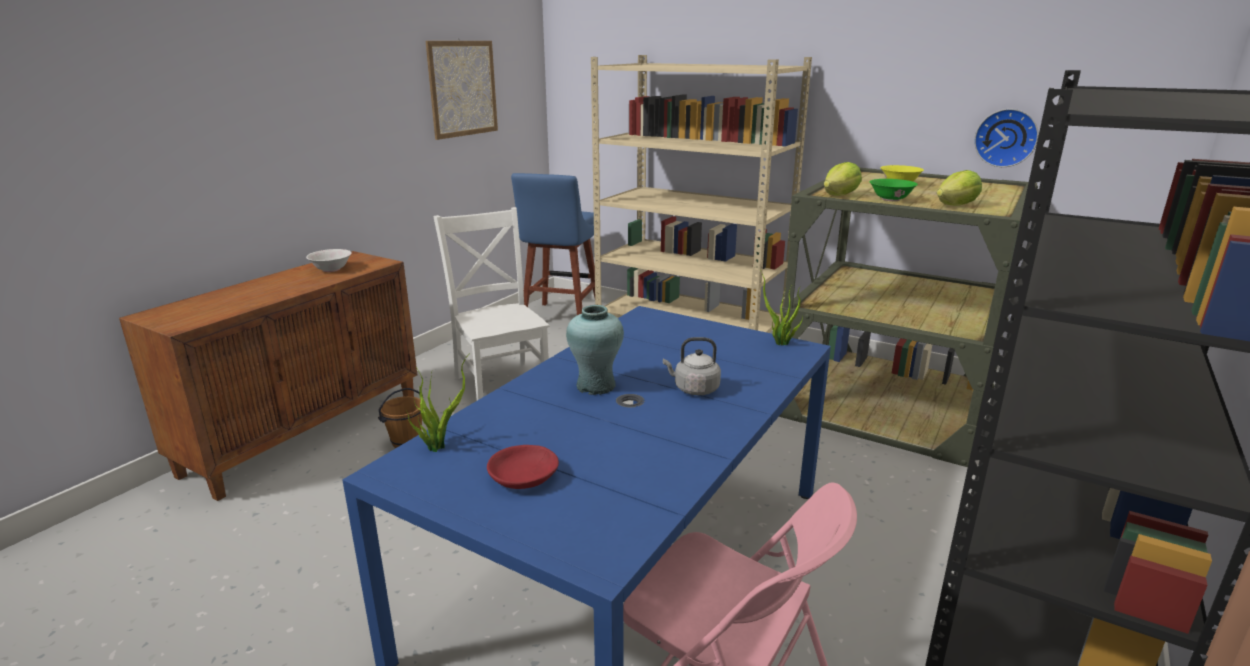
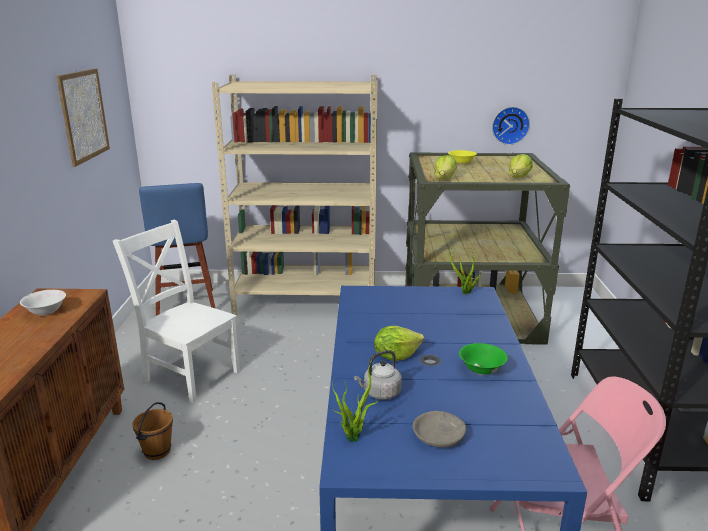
camera: 30 degrees left, 0 degrees up
red bowl [487,445,559,489] -> grey bowl [413,411,466,447]
turquoise vase [566,305,624,395] -> lettuce [374,326,424,361]
grey kettle [663,337,721,395] -> grey kettle moved to [354,350,402,400]
green bowl [869,179,918,201] -> green bowl moved to [459,343,508,375]

